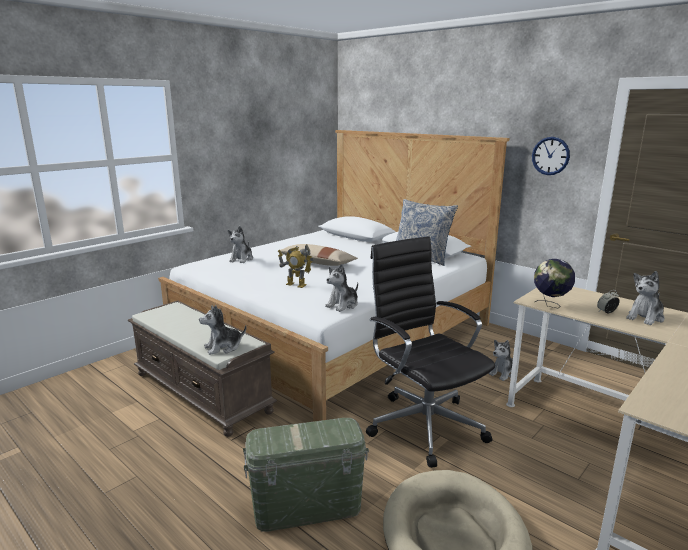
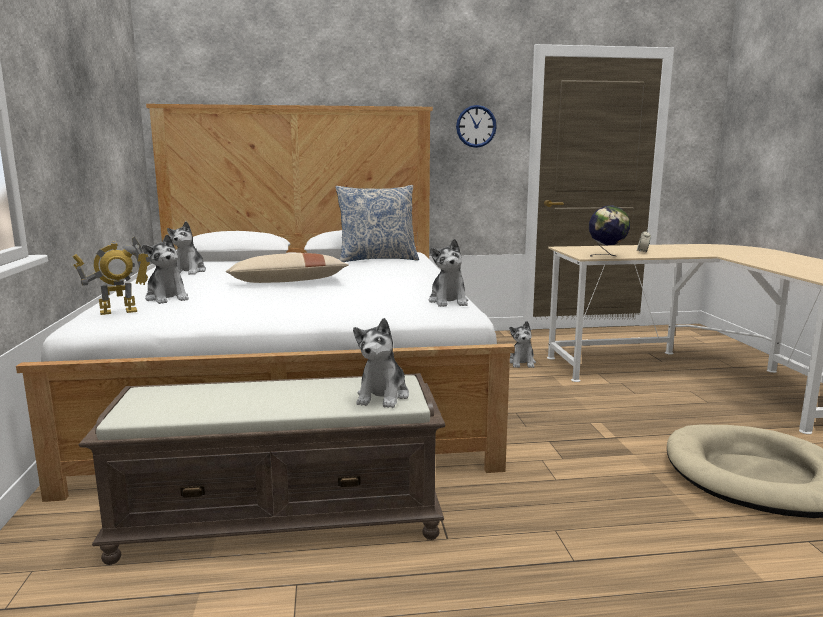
camera: 50 degrees left, 5 degrees down
green storage box [243,418,369,532] -> none
toy robot [278,244,313,288] -> toy robot moved to [73,236,152,315]
black office chair [366,236,495,468] -> none
plush toy [626,271,665,325] -> plush toy moved to [167,221,206,275]

